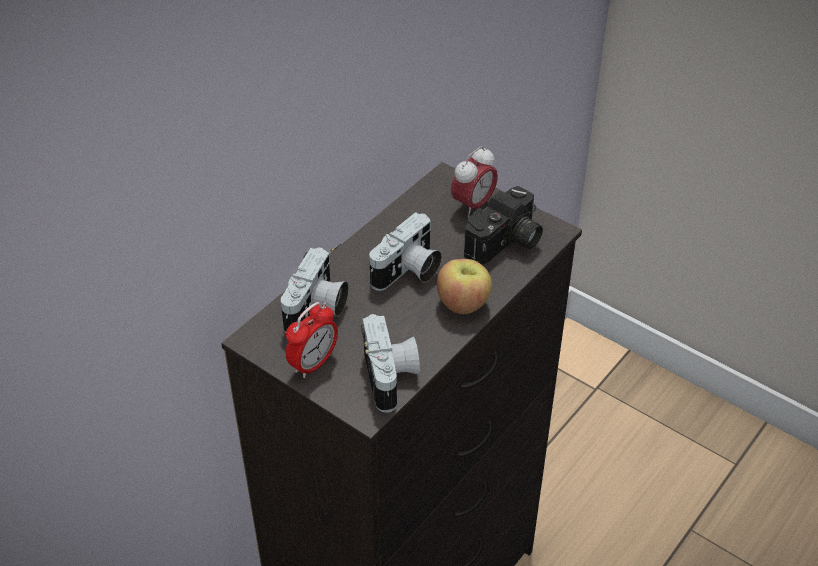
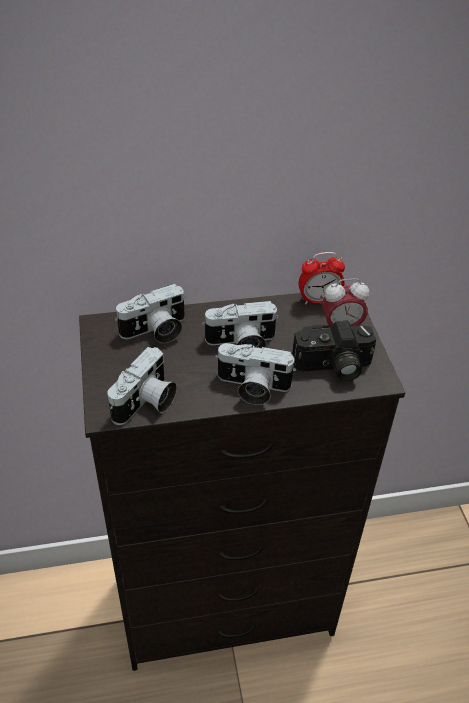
camera: 40 degrees right, 0 degrees up
alarm clock [286,302,338,378] -> alarm clock moved to [298,252,345,305]
apple [437,259,492,314] -> camera [215,343,296,405]

